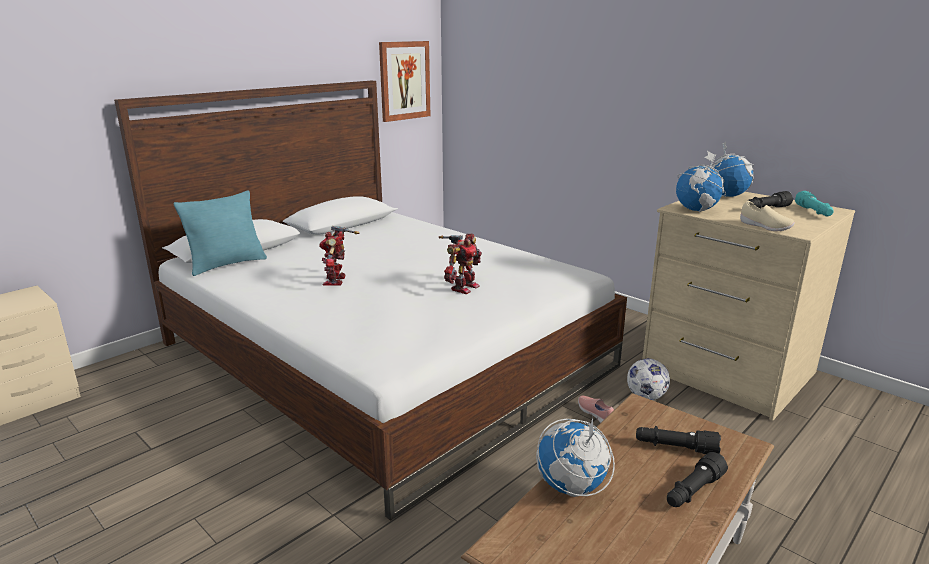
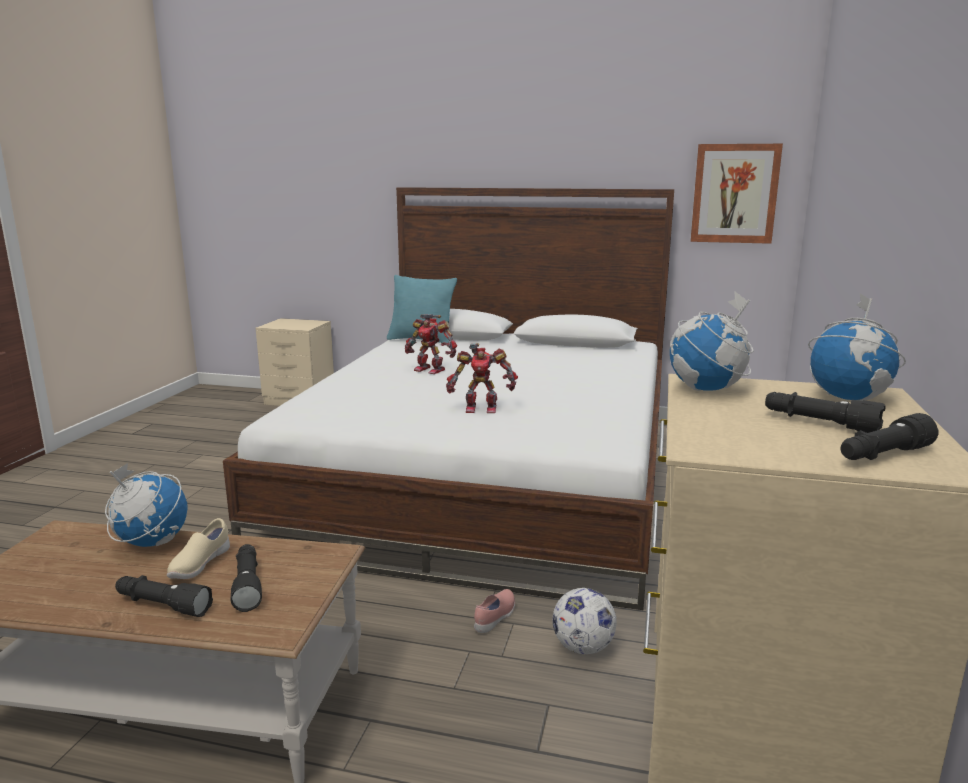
camera: 60 degrees right, 5 degrees down
toy robot [319,226,360,286] -> toy robot turned 120 degrees counterclockwise [404,314,457,374]
beige shoe [740,201,795,231] -> beige shoe moved to [167,518,230,579]
turquoise flashlight [795,191,834,216] -> black flashlight [841,413,939,460]

